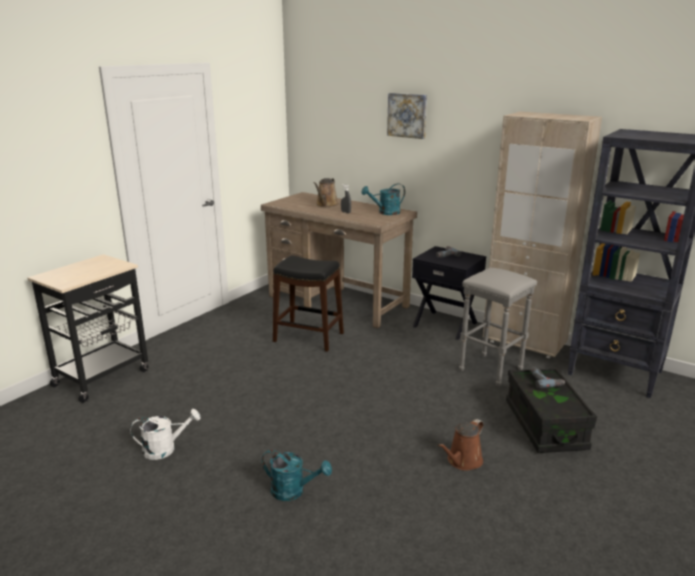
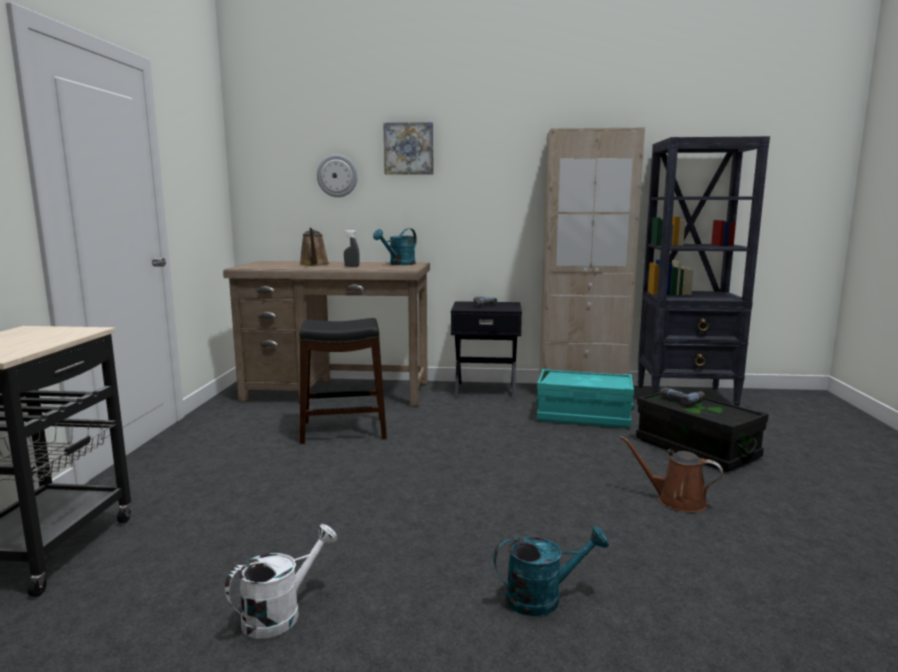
camera: 30 degrees left, 10 degrees down
brown watering can [438,419,484,471] -> brown watering can turned 105 degrees clockwise [620,436,723,513]
grey stool [459,268,537,387] -> turquoise storage box [536,369,634,428]
none -> wall clock [317,154,358,197]

